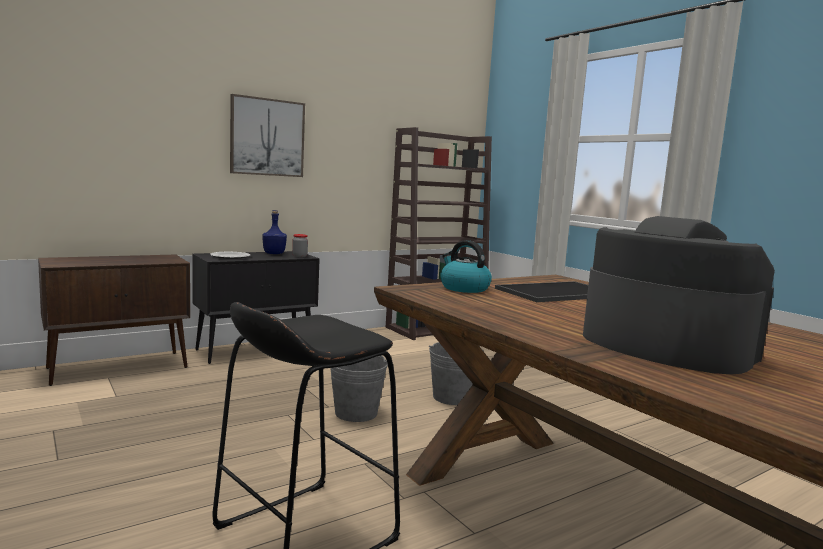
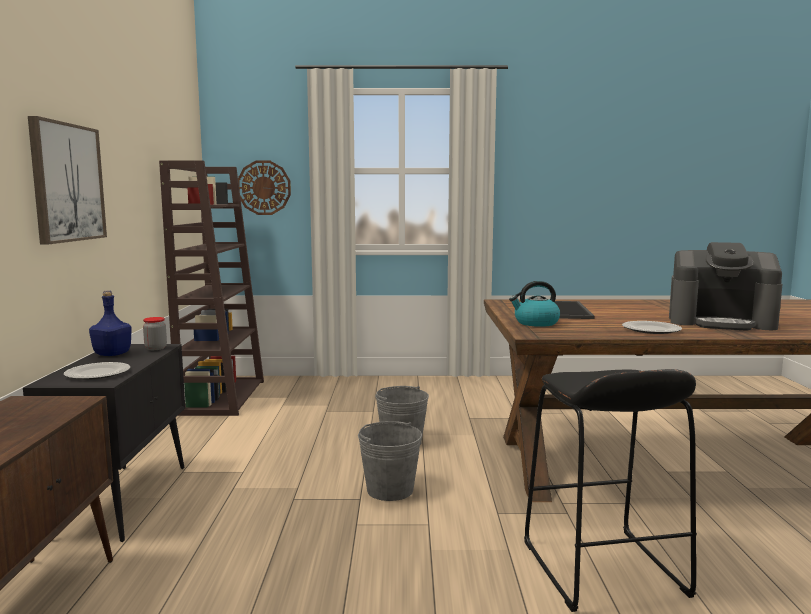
camera: 55 degrees left, 0 degrees up
coffee machine [583,216,775,374] -> coffee machine turned 150 degrees counterclockwise [669,242,783,331]
none -> wall clock [238,160,291,215]
none -> plate [622,321,682,334]

